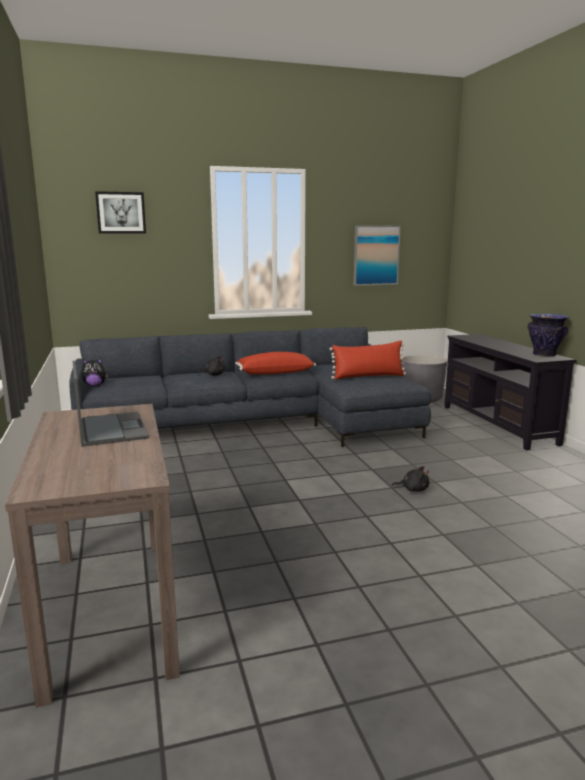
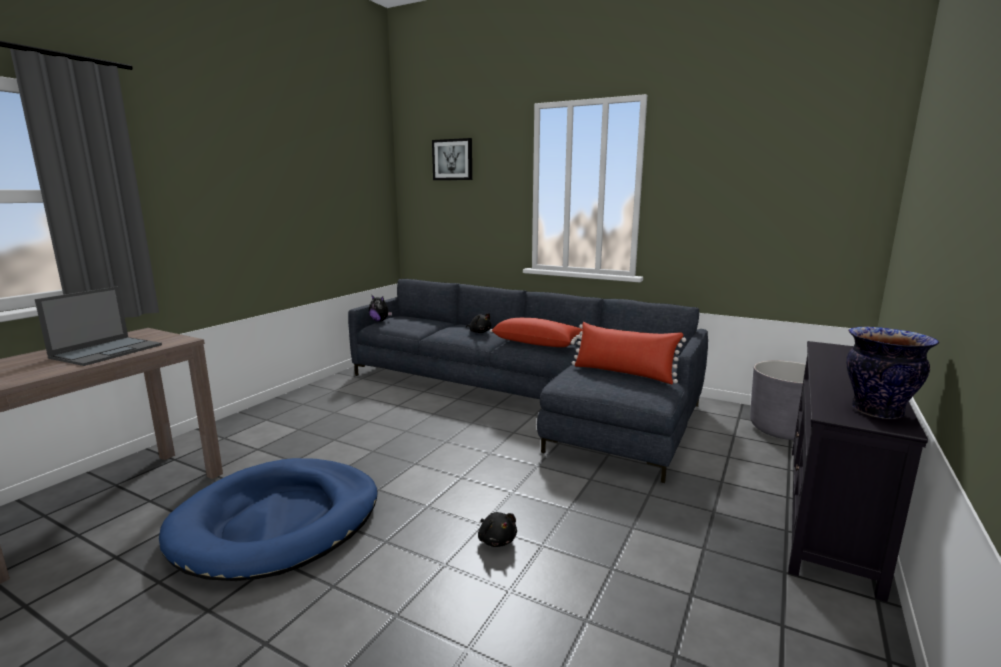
camera: 45 degrees right, 0 degrees up
picture [354,225,401,286] -> none
none -> blue dog bed [159,458,378,581]

